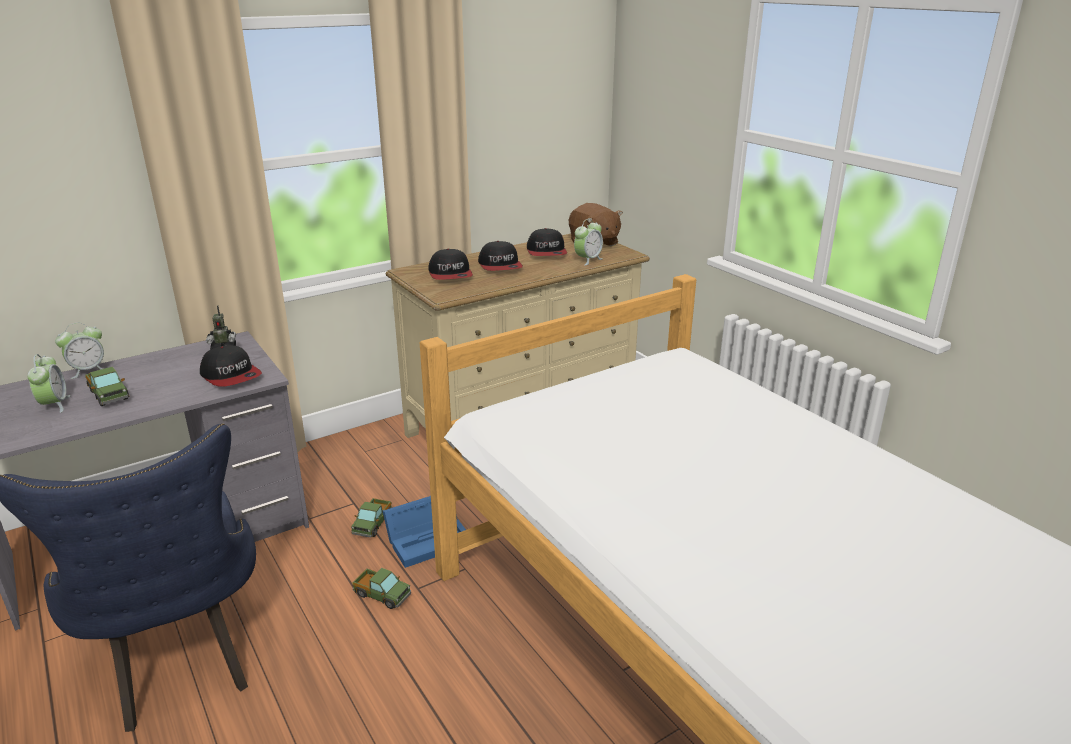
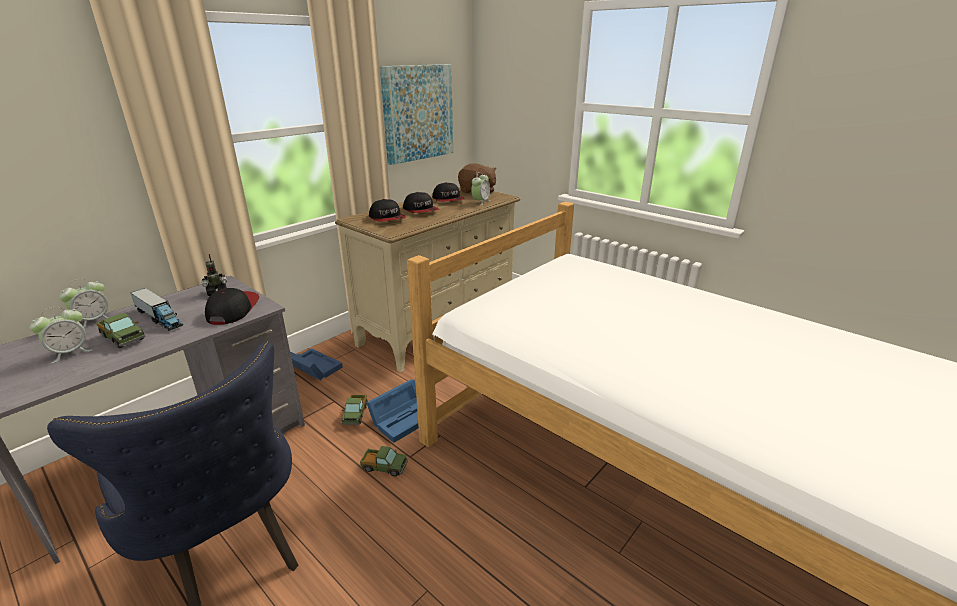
camera: 15 degrees left, 0 degrees up
alarm clock [27,354,70,413] -> alarm clock turned 75 degrees clockwise [30,306,93,364]
cap [200,345,262,387] -> cap turned 120 degrees counterclockwise [205,288,259,325]
none -> toy truck [130,288,183,331]
none -> blue storage box [290,348,343,380]
none -> picture [380,64,453,165]

